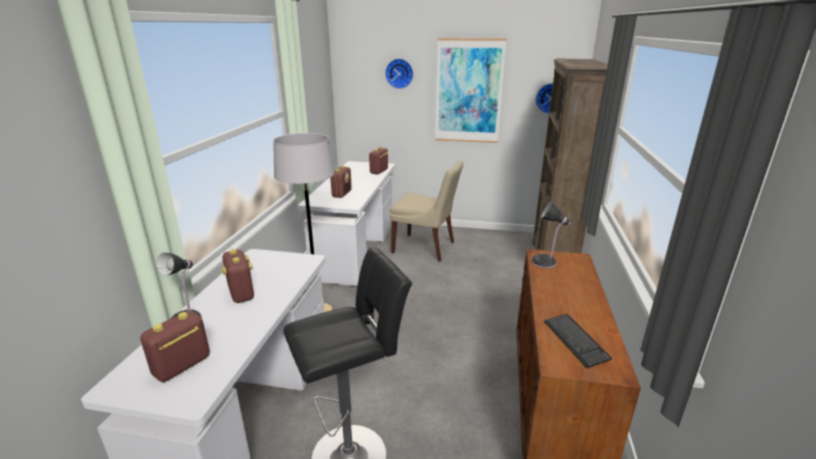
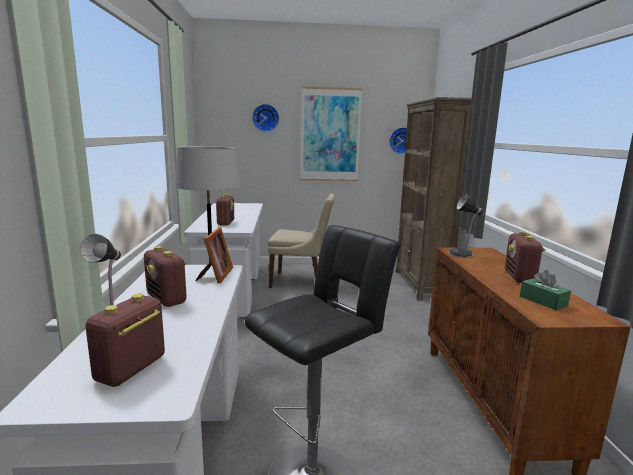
camera: 15 degrees left, 10 degrees down
radio [369,147,388,174] -> radio moved to [505,231,546,283]
keyboard [544,314,612,368] -> green tissue box [520,270,571,310]
none -> picture frame [196,227,233,283]

